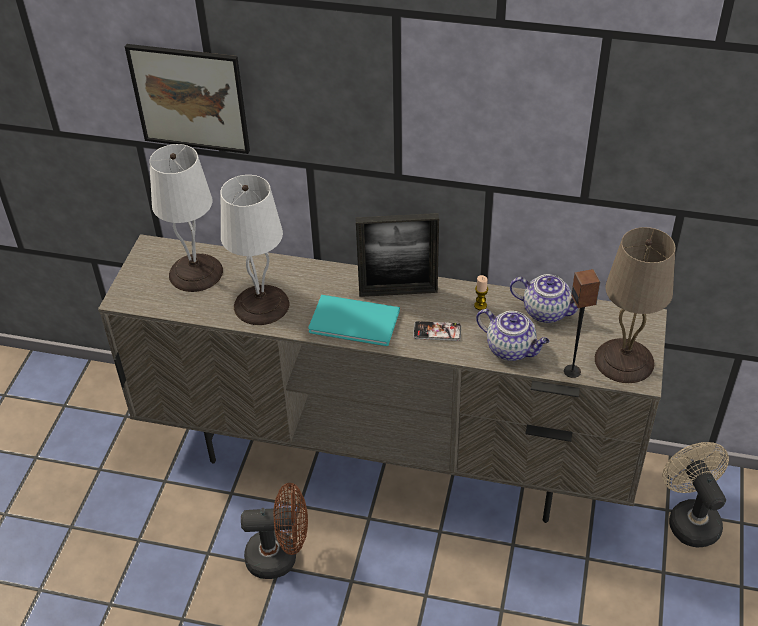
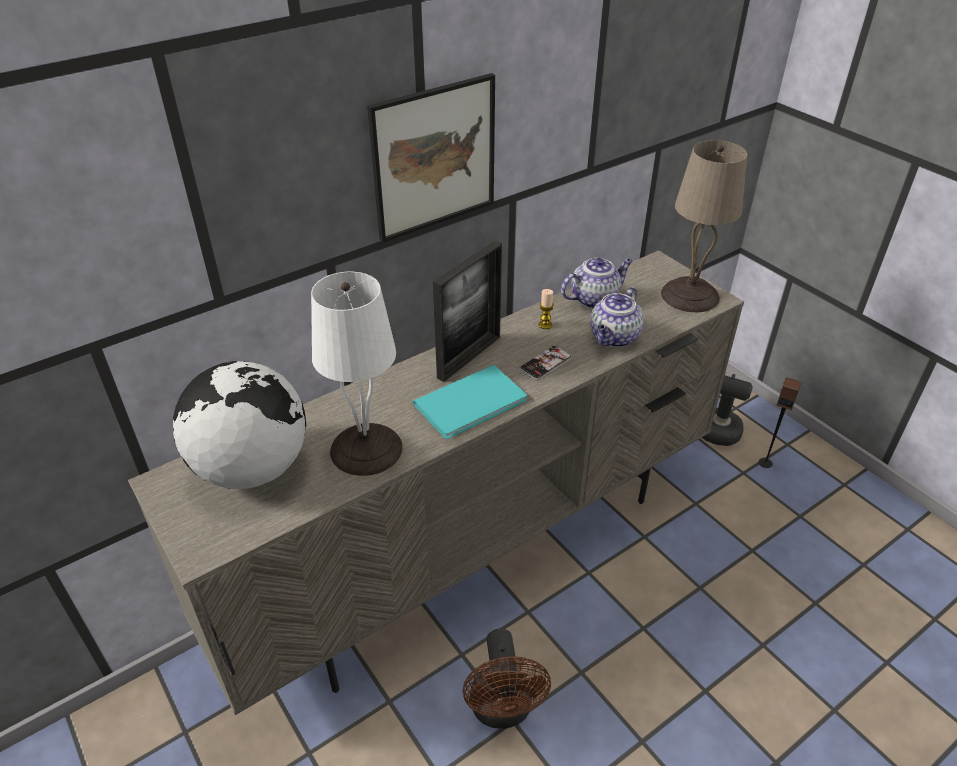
camera: 50 degrees left, 5 degrees down
picture [125,44,250,154] -> picture moved to [367,73,495,242]
white table lamp [149,144,223,292] -> globe [173,361,306,489]
brown fan [241,483,308,579] -> brown fan turned 135 degrees clockwise [463,629,551,729]
teapot [476,309,550,361] -> teapot turned 135 degrees clockwise [590,287,644,347]
speaker [564,269,600,378] -> speaker moved to [759,377,801,468]

